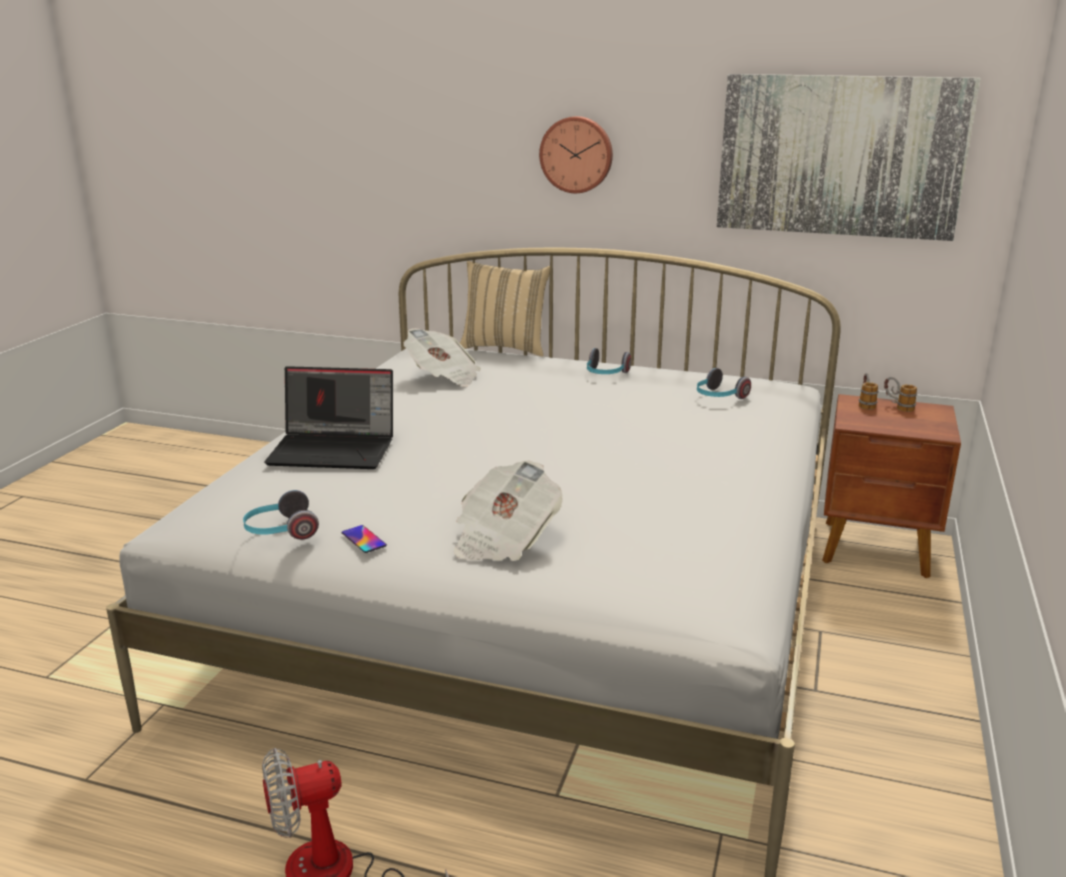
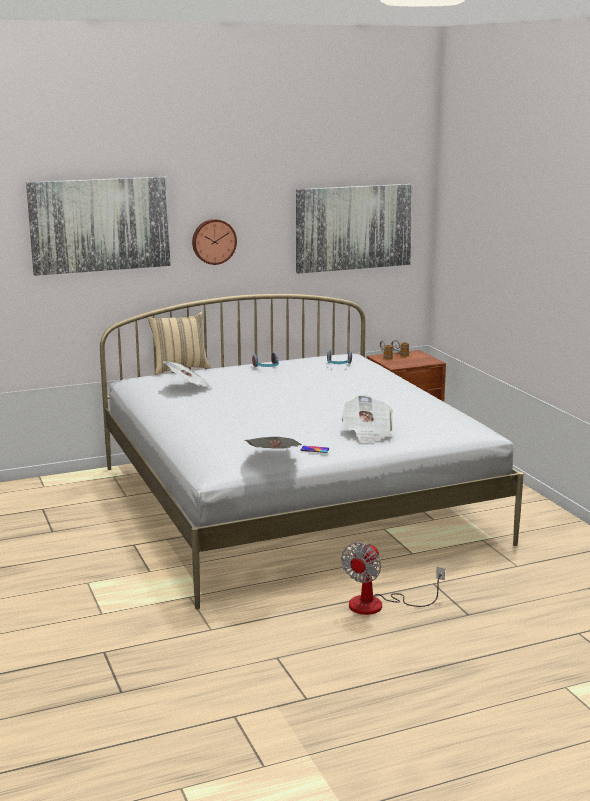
camera: 40 degrees left, 5 degrees down
headphones [243,490,319,540] -> newspaper [245,437,302,449]
laptop [264,366,393,469] -> none
none -> picture [26,177,171,276]

